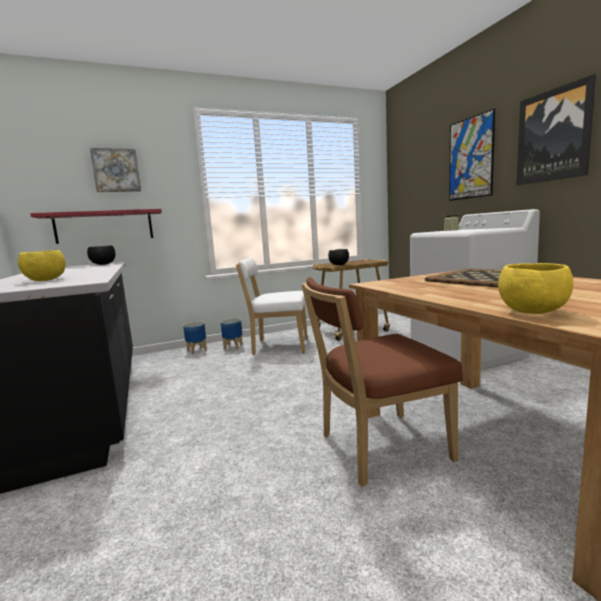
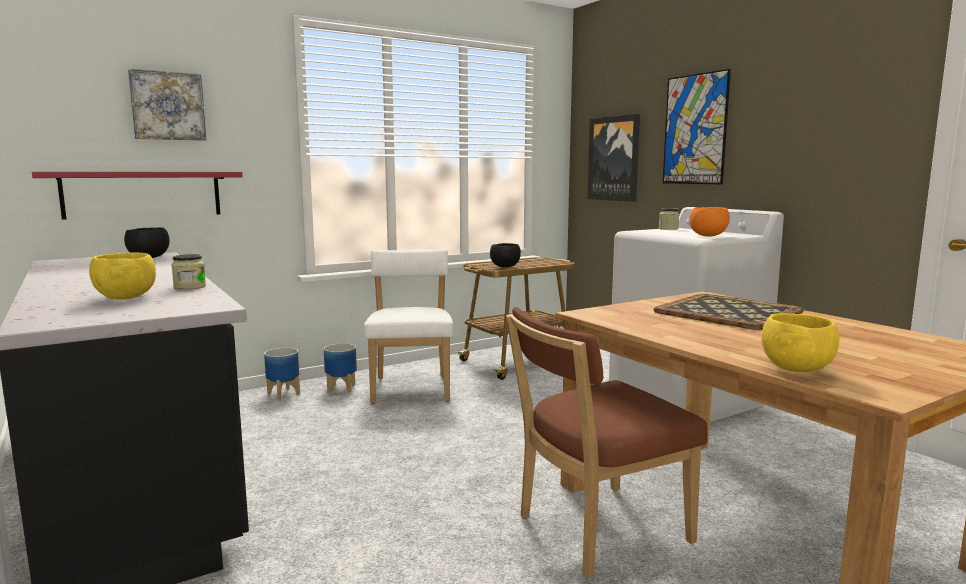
camera: 10 degrees left, 0 degrees up
white chair [236,257,308,355] -> white chair turned 90 degrees clockwise [364,249,454,404]
picture [516,74,596,185] -> picture moved to [587,114,640,202]
none -> jar [171,254,206,290]
none -> orange bowl [689,207,730,237]

